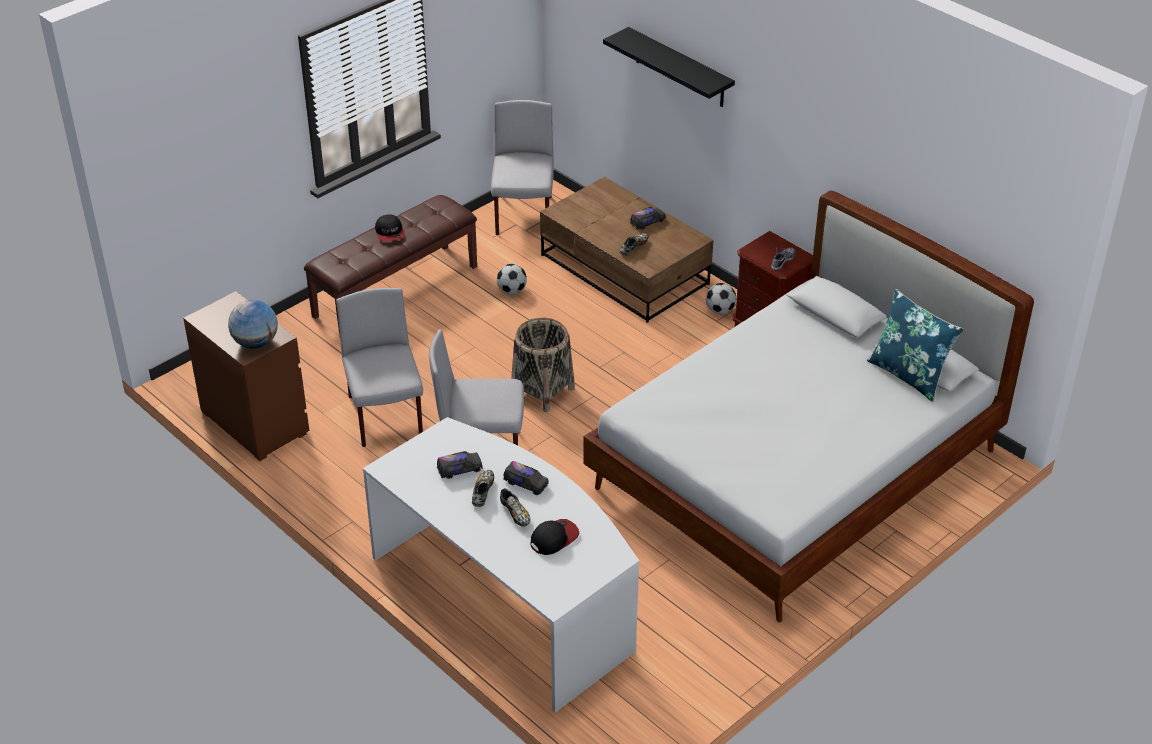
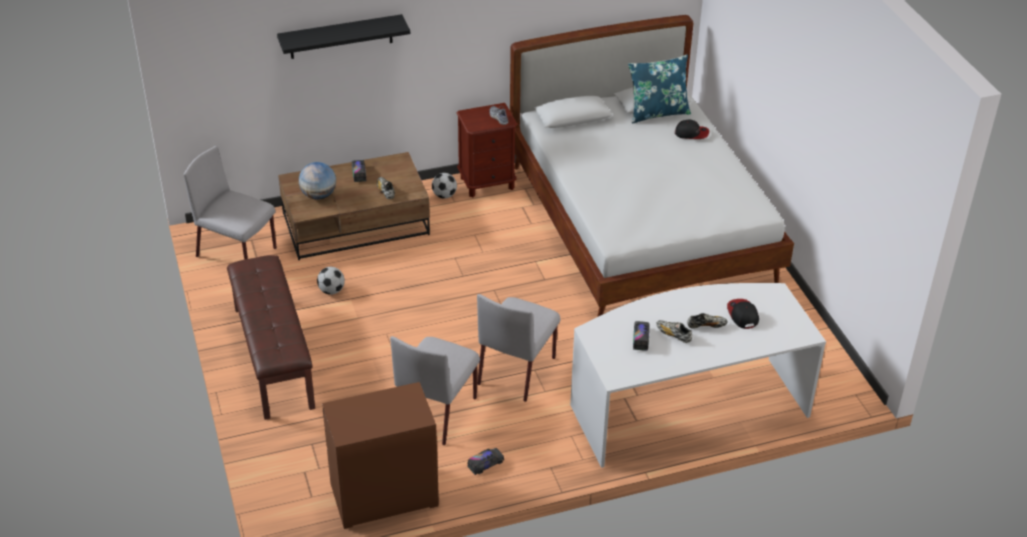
camera: 65 degrees left, 0 degrees up
globe [228,300,278,349] -> globe moved to [299,162,336,200]
grey chair [336,288,423,447] -> grey chair turned 75 degrees counterclockwise [390,336,480,445]
cap [375,214,404,242] -> cap moved to [675,119,709,139]
toy truck [503,461,549,495] -> toy truck moved to [467,448,504,475]
basket [511,318,575,412] -> none

